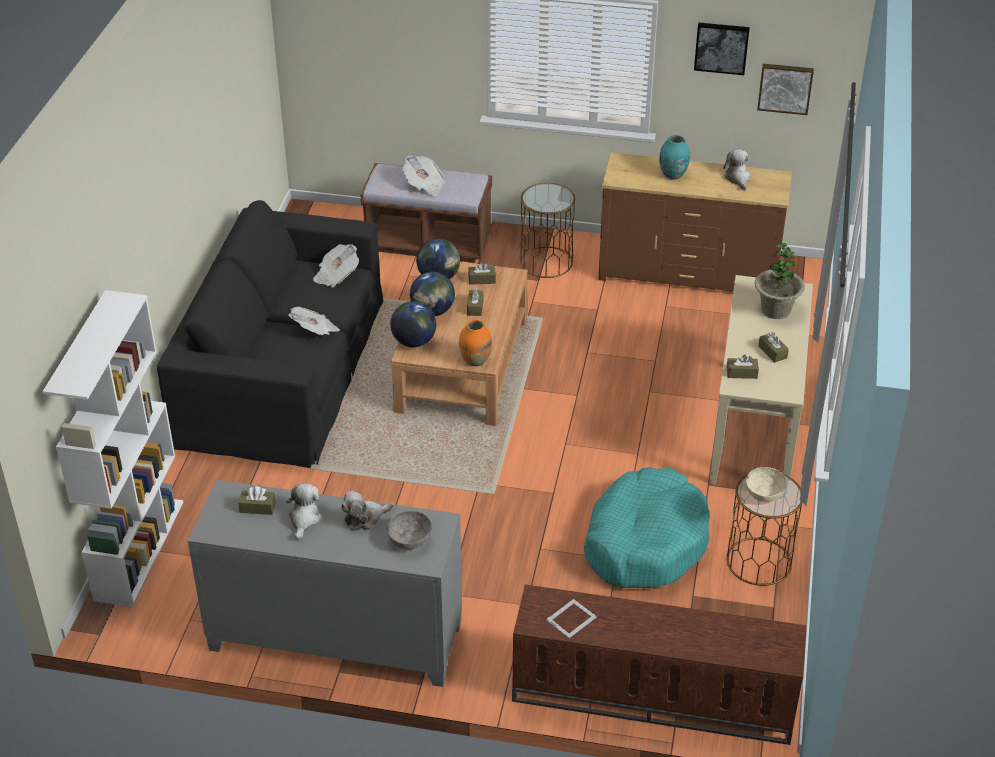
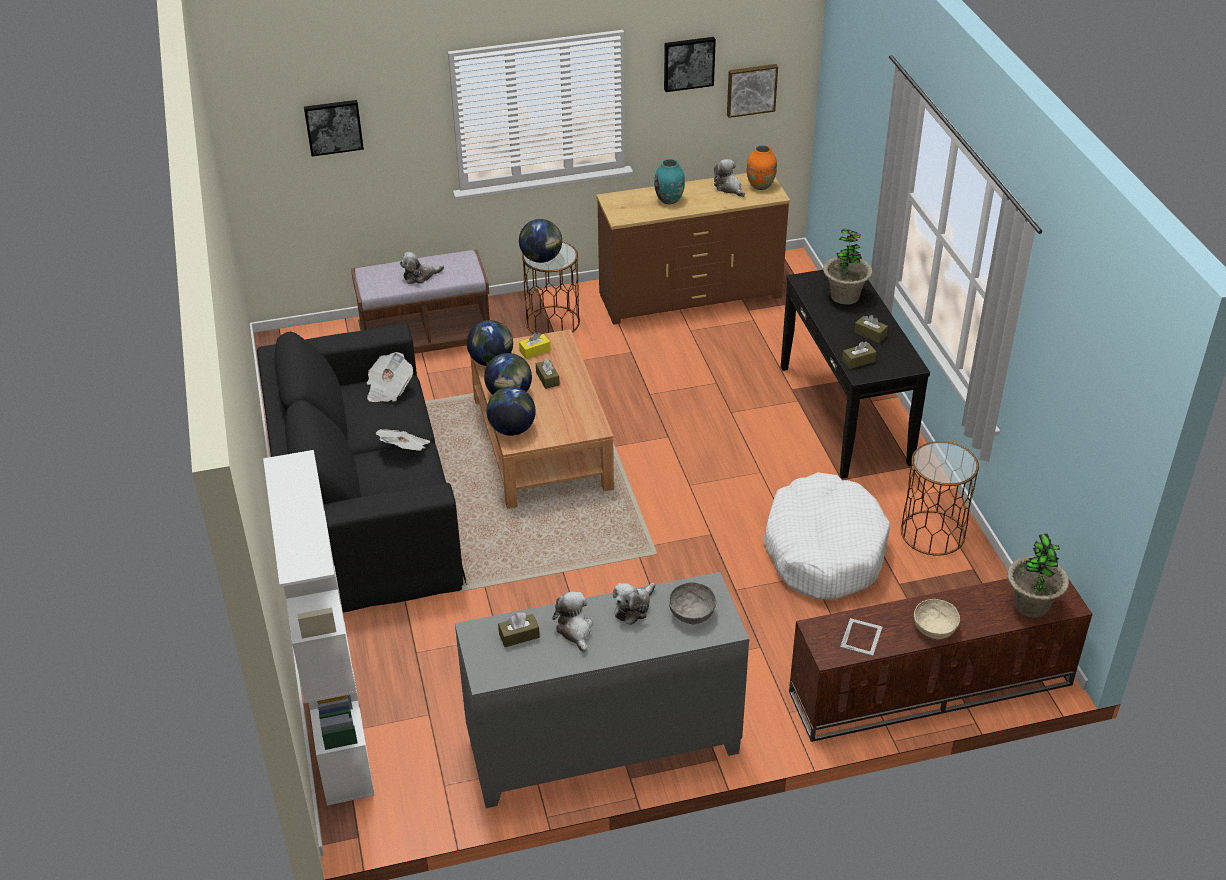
camera: 25 degrees left, 0 degrees up
newspaper [402,155,446,196] -> plush toy [400,252,444,284]
orange vase [459,320,492,366] -> orange vase moved to [747,145,777,190]
brown tissue box [468,262,496,285] -> yellow tissue box [519,332,551,359]
turquoise dog bed [584,467,710,588] -> white dog bed [763,472,890,600]
beige console table [709,275,813,485] -> black console table [781,270,930,478]
beige bowl [746,467,787,502] -> beige bowl moved to [914,599,960,639]
none -> picture [304,100,364,156]
none -> globe [519,219,562,263]
none -> potted plant [1007,534,1069,618]

